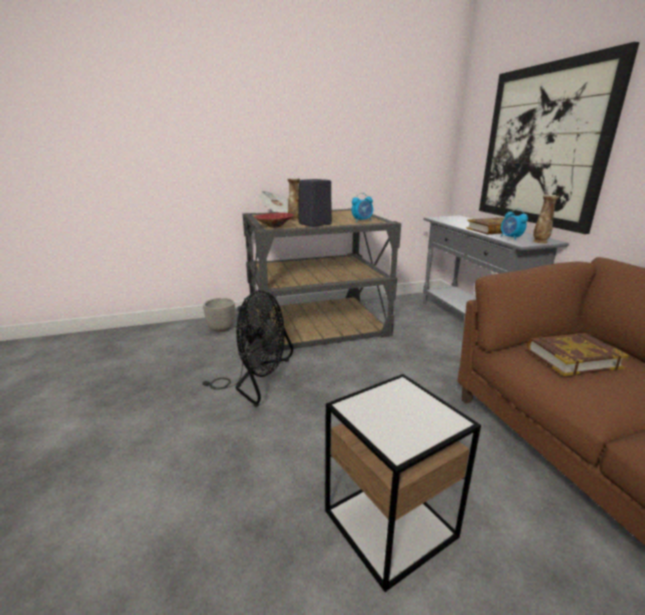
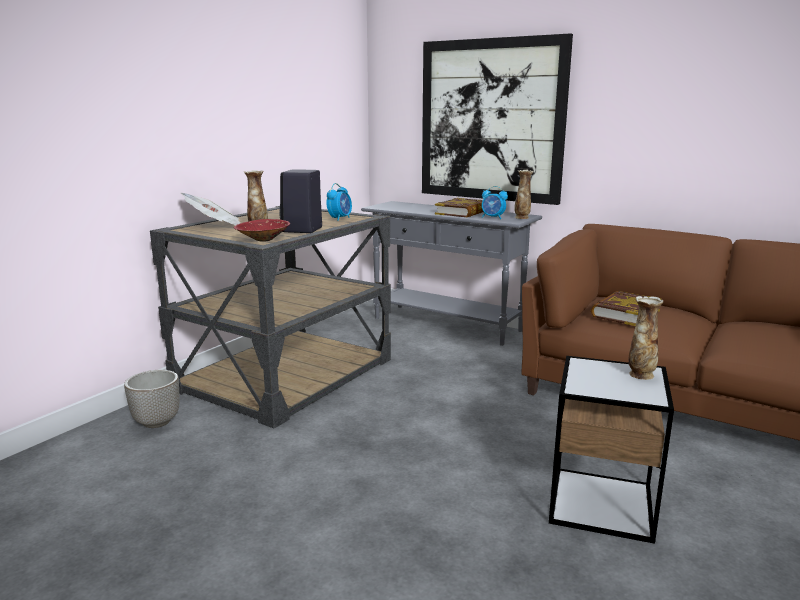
camera: 40 degrees left, 5 degrees down
black fan [203,290,293,407] -> none
none -> vase [629,296,664,380]

